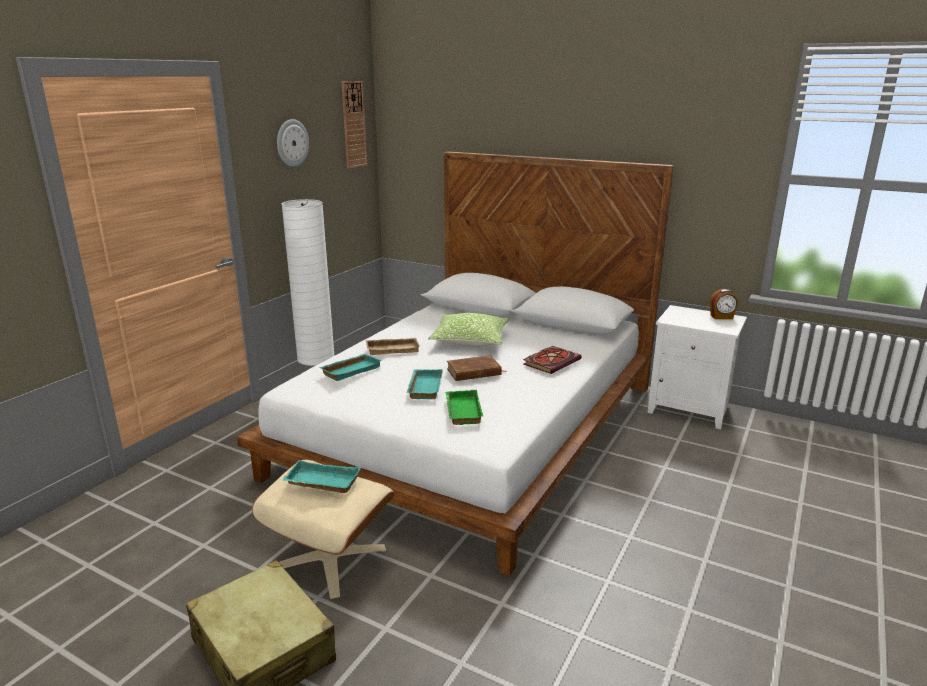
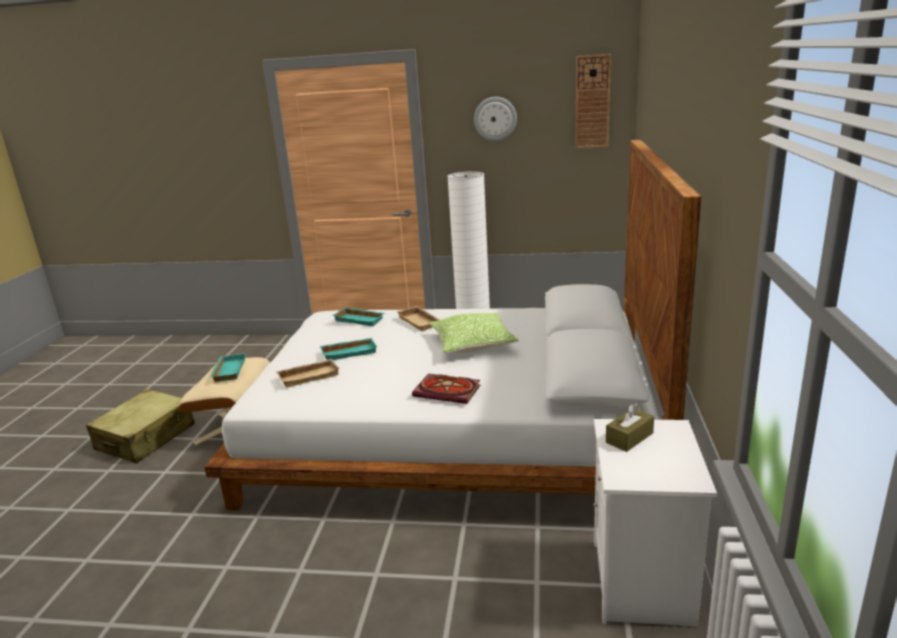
camera: 70 degrees right, 0 degrees up
green tray [446,390,484,425] -> beige tray [276,359,340,388]
brown book [447,355,507,381] -> none
alarm clock [710,289,738,319] -> none
none -> brown tissue box [606,403,654,452]

